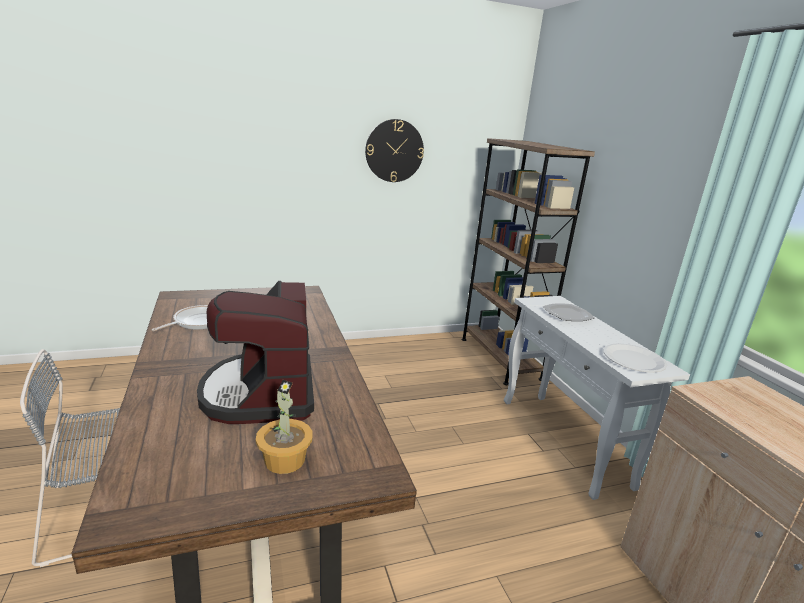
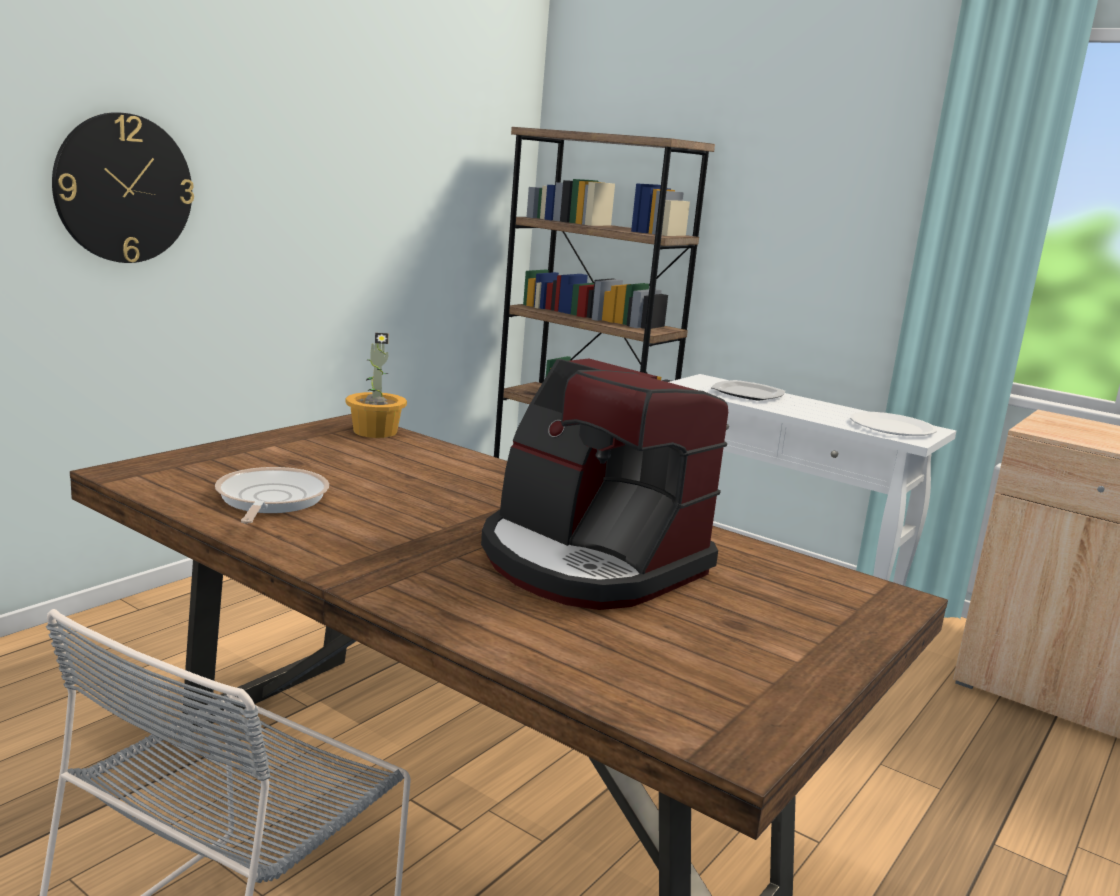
camera: 35 degrees left, 5 degrees down
potted plant [256,380,313,474] -> potted plant moved to [346,333,407,438]
wall clock [365,119,424,182] -> wall clock moved to [52,112,194,263]

